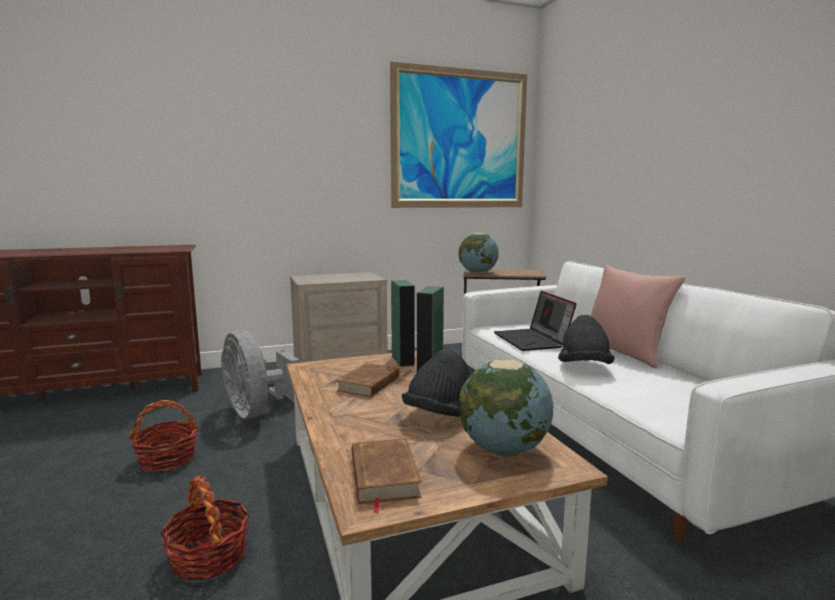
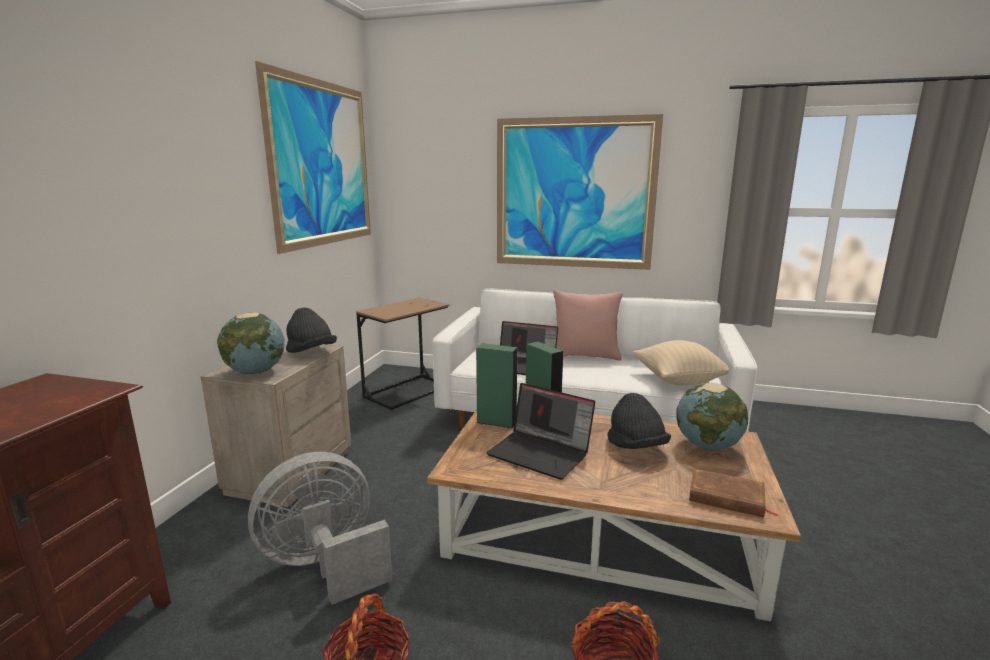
camera: 55 degrees left, 5 degrees up
grey fan [221,330,299,419] -> grey fan turned 150 degrees clockwise [248,452,392,605]
brown book [336,363,399,397] -> laptop [486,383,595,480]
globe [459,233,499,273] -> globe moved to [217,312,285,375]
black hat [558,315,615,364] -> black hat moved to [286,307,337,353]
none -> picture [497,114,663,270]
none -> beige pillow [633,340,729,385]

